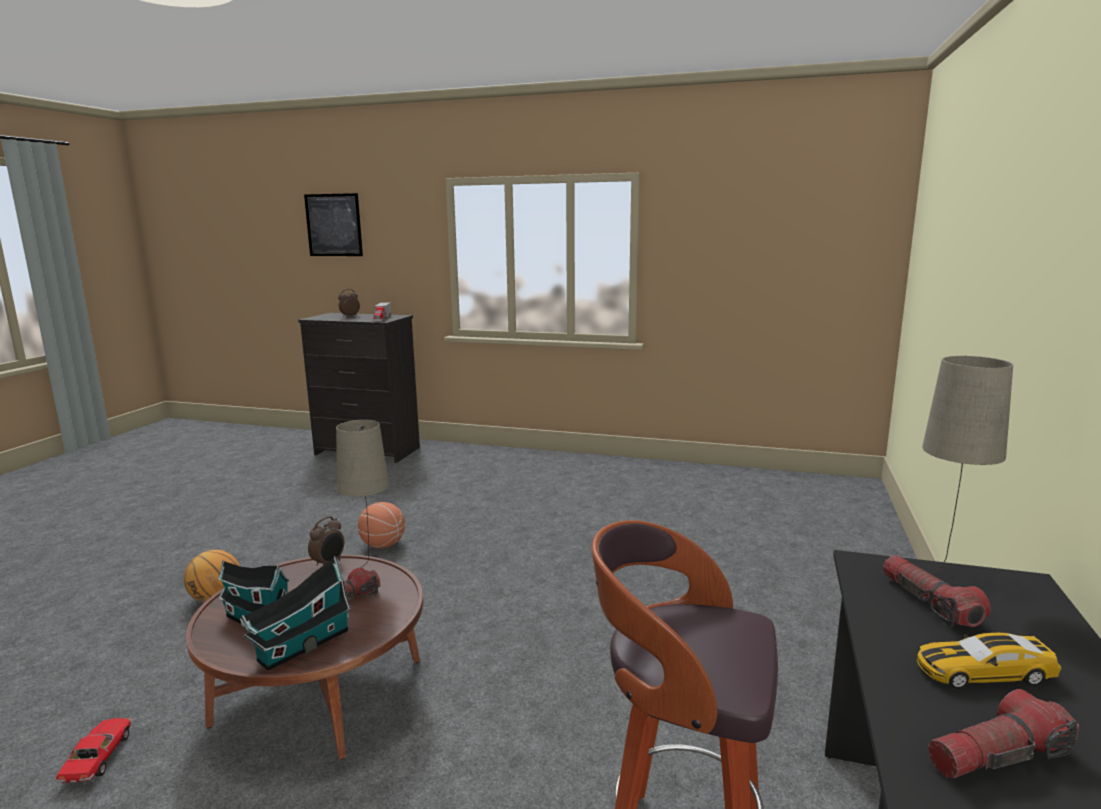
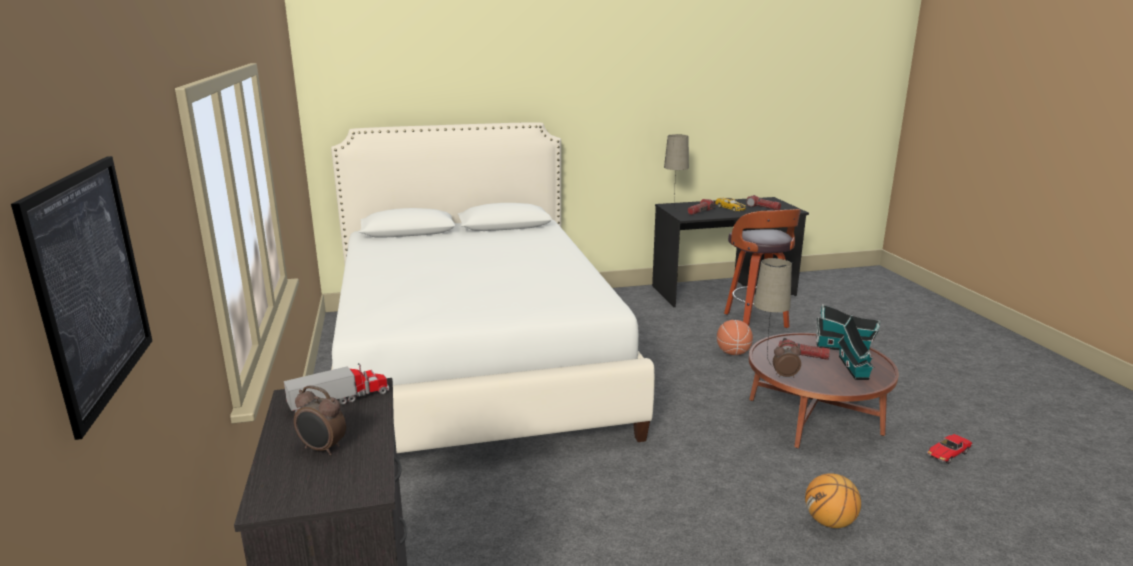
camera: 120 degrees left, 5 degrees up
basketball [358,502,405,548] -> basketball moved to [717,320,753,355]
none -> white bed [331,122,655,453]

